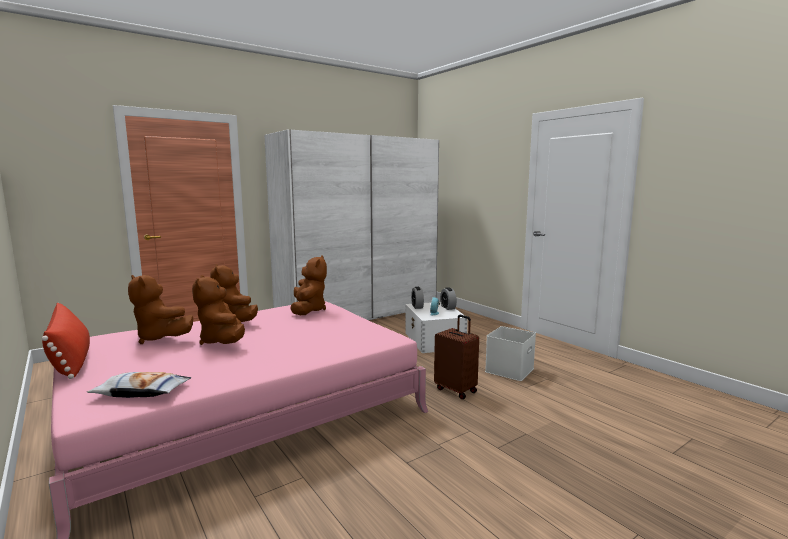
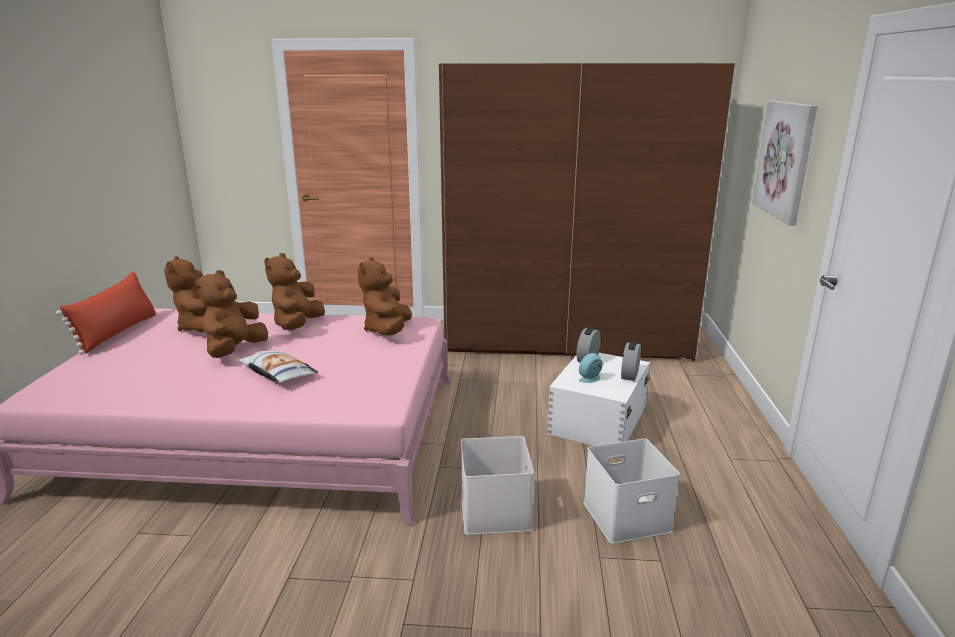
camera: 40 degrees right, 10 degrees up
pillow [87,372,191,398] -> pillow moved to [238,350,318,383]
white wardrobe [264,129,439,320] -> brown wardrobe [439,62,736,361]
brown plush toy [291,255,327,315] -> brown plush toy turned 150 degrees clockwise [357,257,412,336]
brown suitcase [434,315,479,399] -> white storage box [461,436,534,535]
none -> picture [752,101,817,226]

